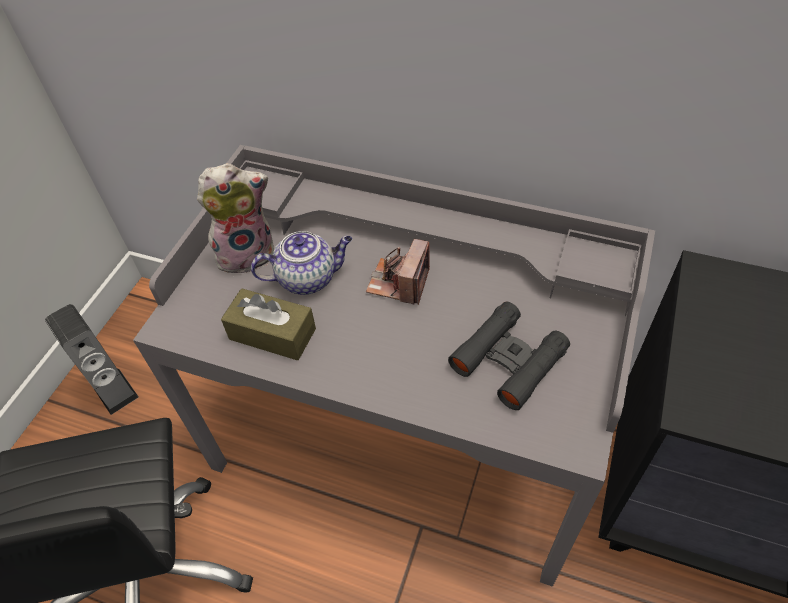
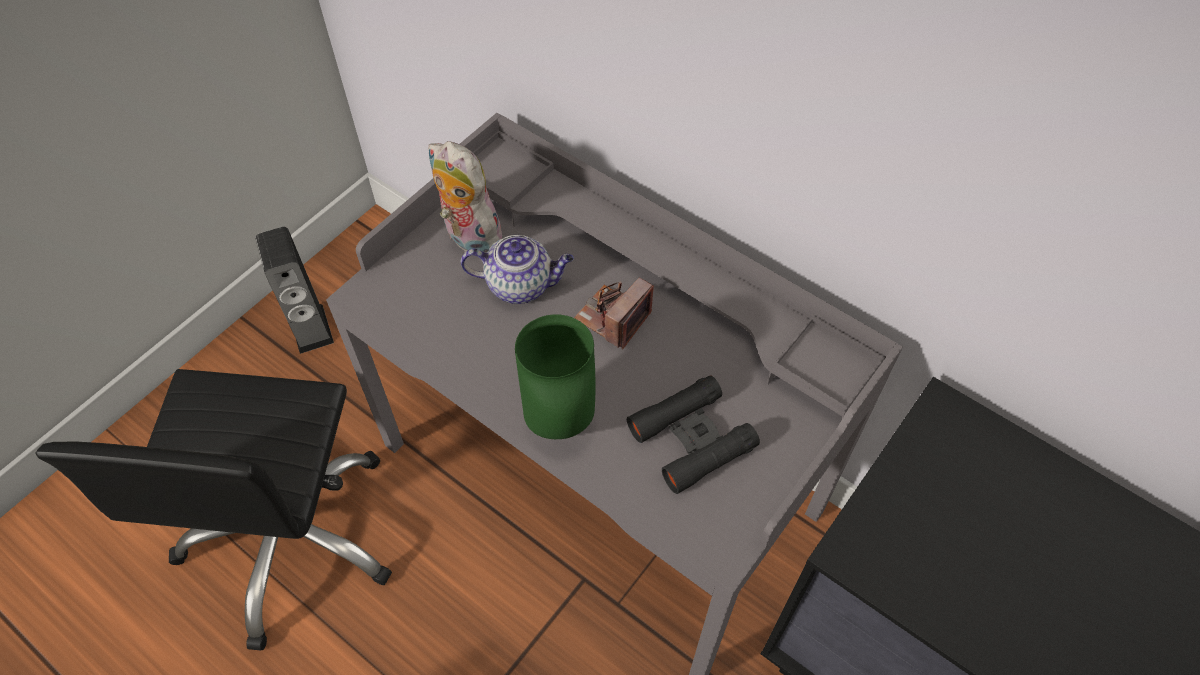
camera: 15 degrees right, 5 degrees up
plush toy [197,163,274,277] -> plush toy turned 135 degrees counterclockwise [428,141,502,257]
brown tissue box [221,288,316,360] -> none
none -> green vase [515,314,596,439]

